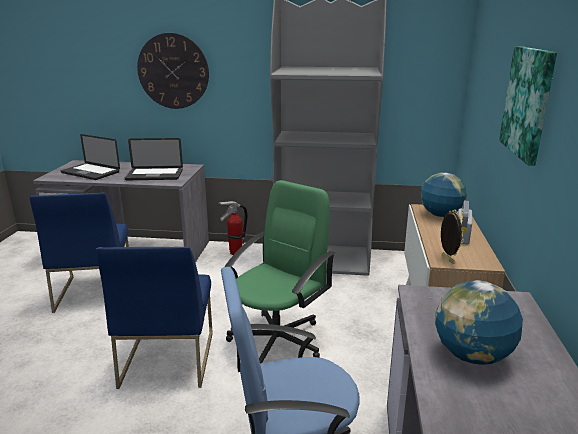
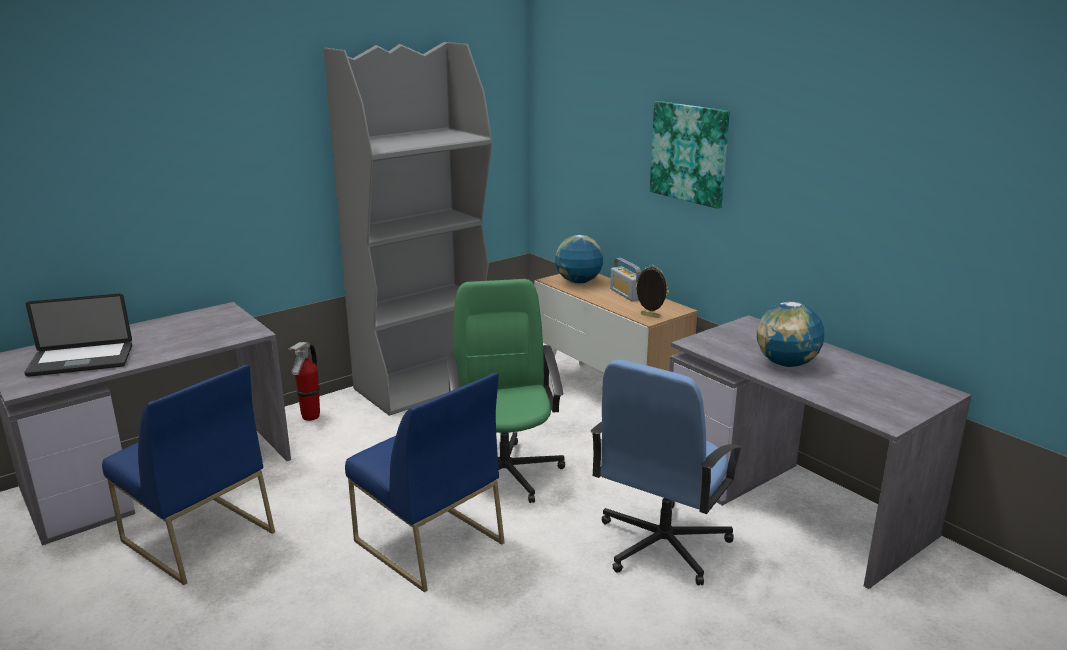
camera: 45 degrees left, 0 degrees up
laptop [125,138,183,180] -> none
wall clock [137,33,209,109] -> none

